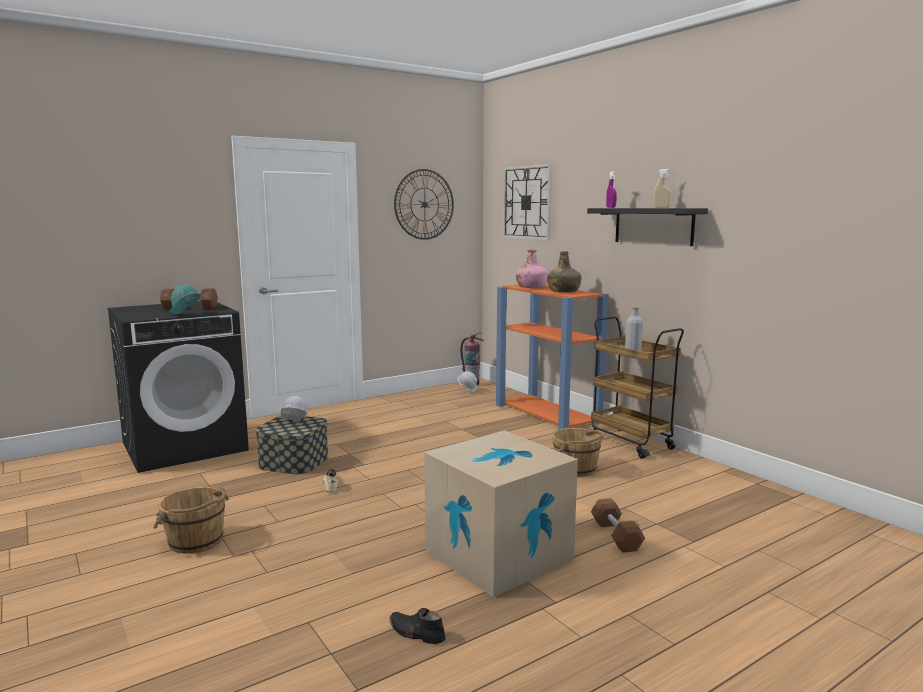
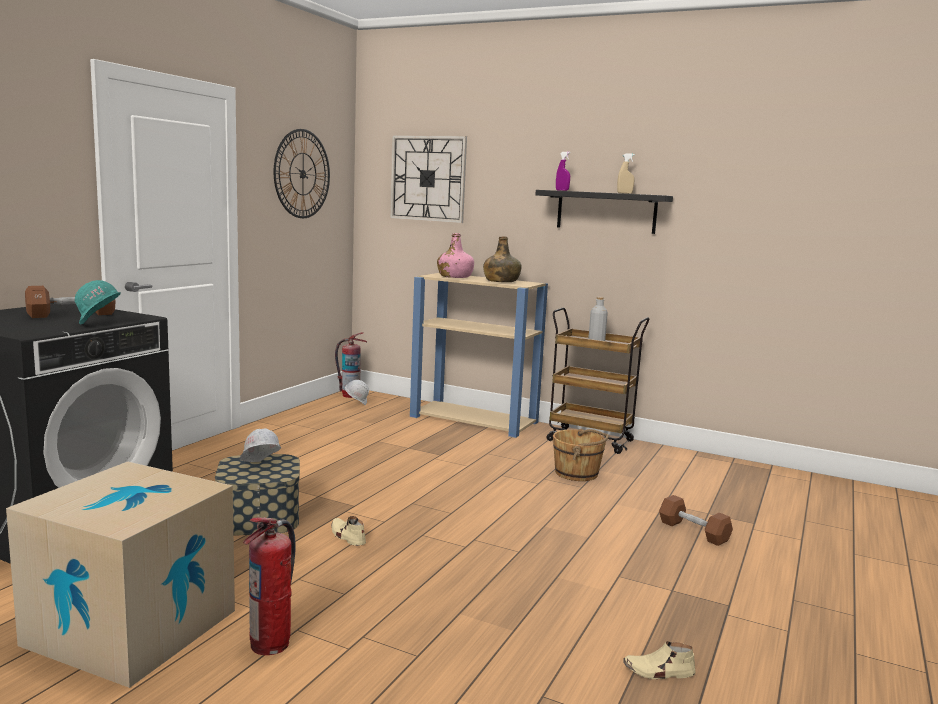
camera: 30 degrees left, 0 degrees up
brown bucket [153,487,229,554] -> fire extinguisher [243,516,296,655]
black shoe [389,608,446,644] -> beige shoe [623,641,695,679]
cardboard box [424,431,578,598] -> cardboard box moved to [6,461,235,688]
orange bookcase [496,285,608,430] -> beige bookcase [410,273,548,438]

